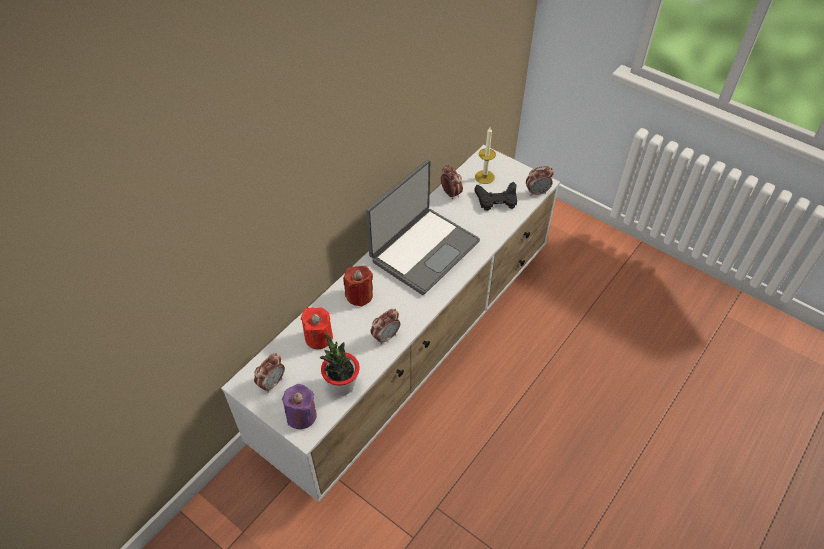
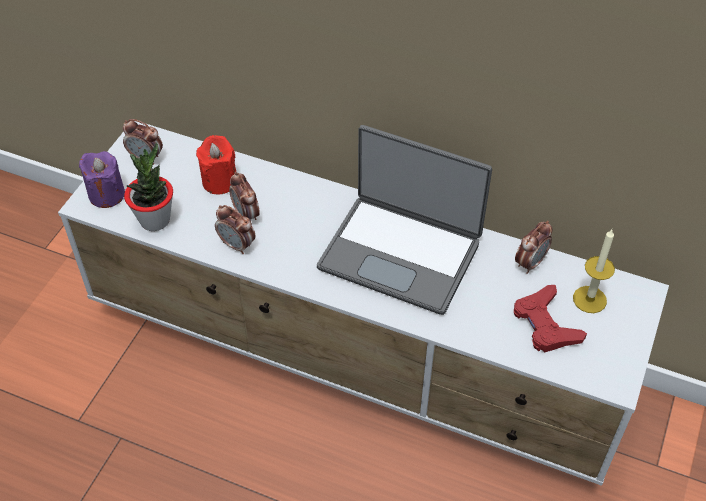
camera: 75 degrees right, 0 degrees up
red candle [343,265,373,307] -> none
black game controller [474,182,517,211] -> red game controller [514,285,587,352]
alarm clock [526,166,554,196] -> alarm clock moved to [229,172,260,220]

